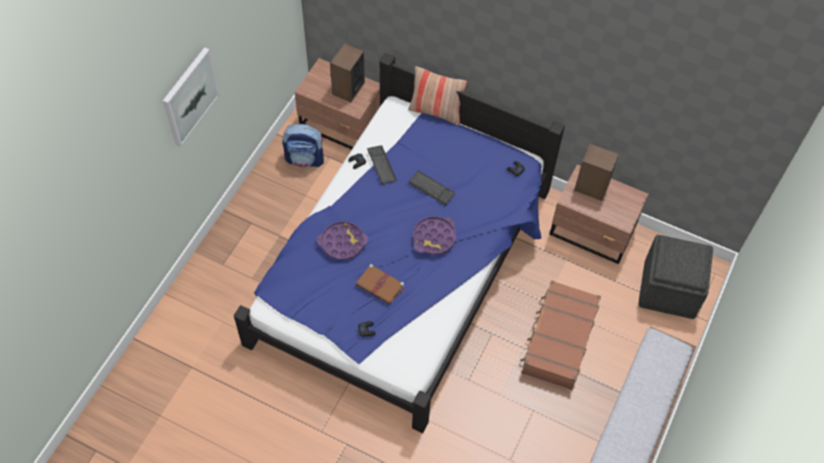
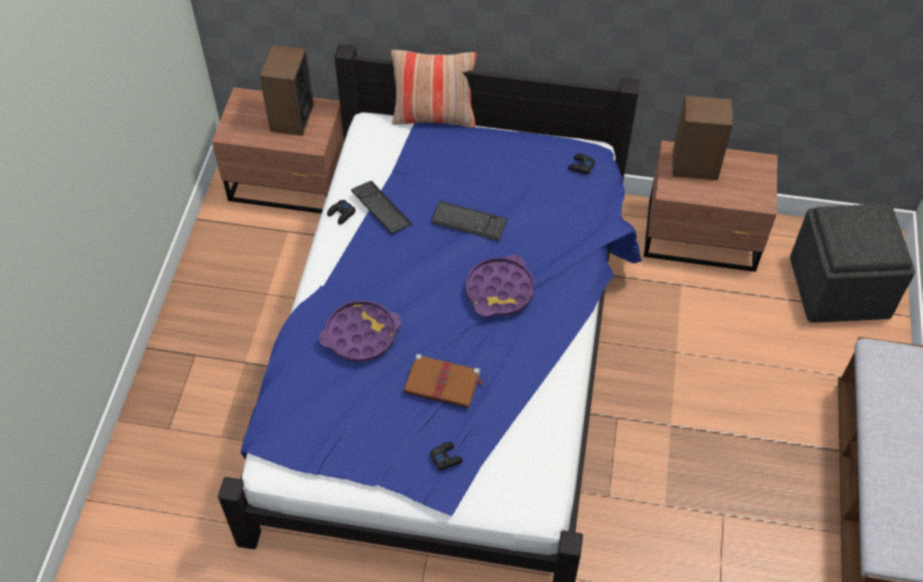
camera: 15 degrees left, 5 degrees down
picture [163,47,220,148] -> none
backpack [282,124,324,168] -> none
brown suitcase [520,280,601,390] -> none

